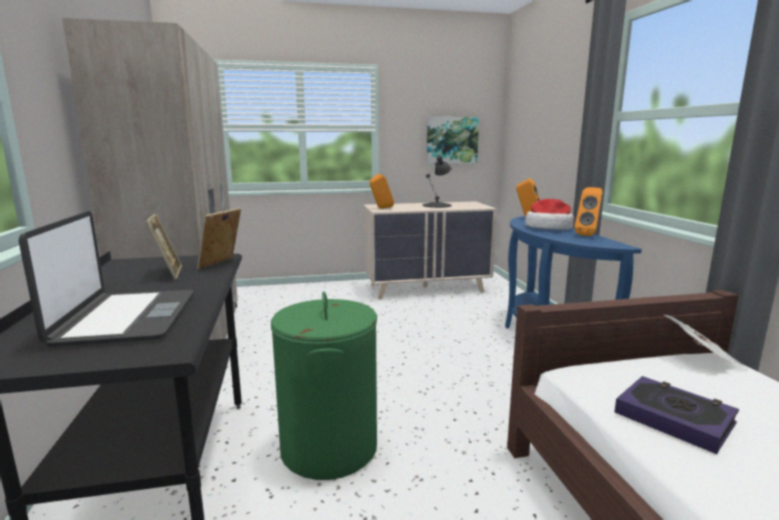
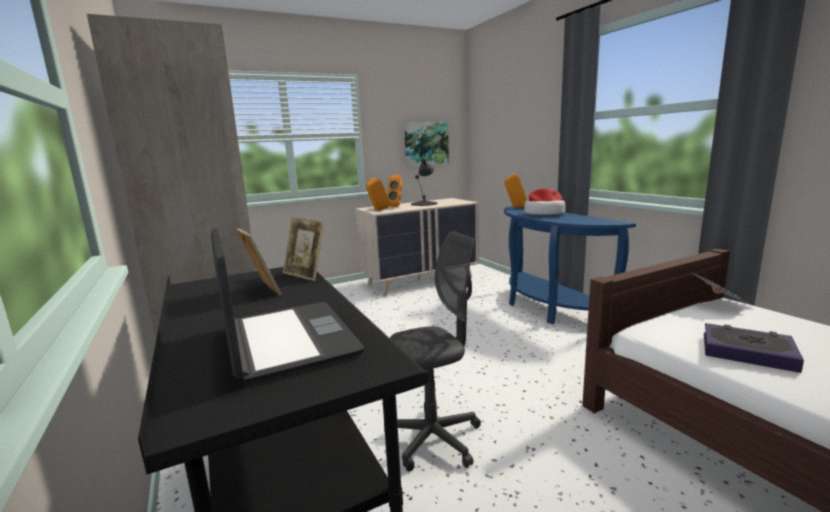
camera: 15 degrees left, 0 degrees up
picture frame [197,208,241,269] -> picture frame turned 60 degrees counterclockwise [283,217,325,281]
green laundry basket [271,291,377,480] -> grey office chair [384,231,481,471]
orange speaker [574,187,602,236] -> orange speaker moved to [387,175,402,207]

